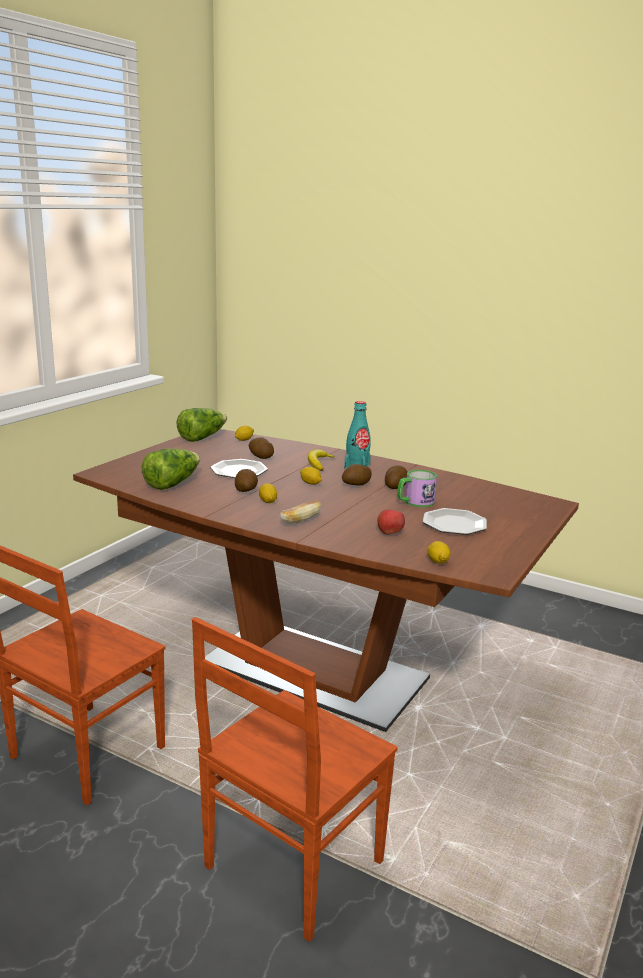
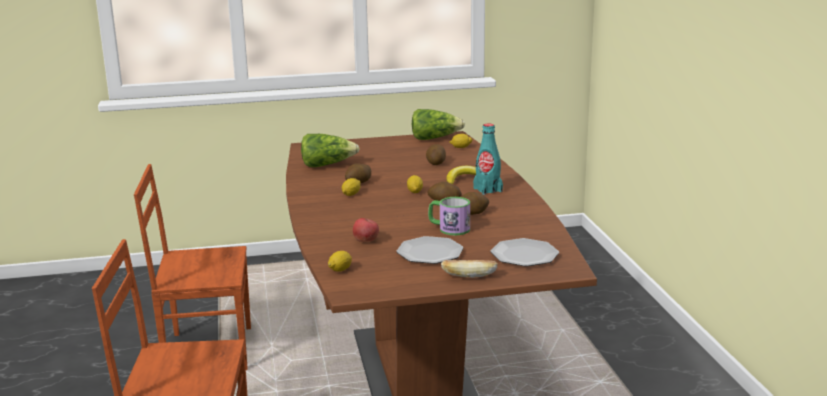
camera: 50 degrees right, 0 degrees up
plate [210,459,268,478] -> plate moved to [491,238,559,267]
bread [279,501,321,524] -> bread moved to [441,260,497,278]

